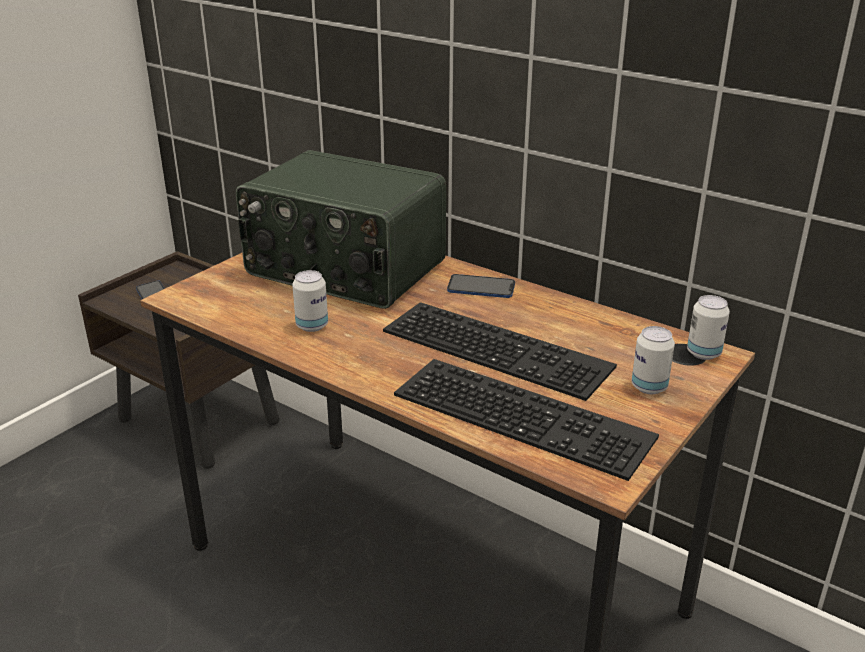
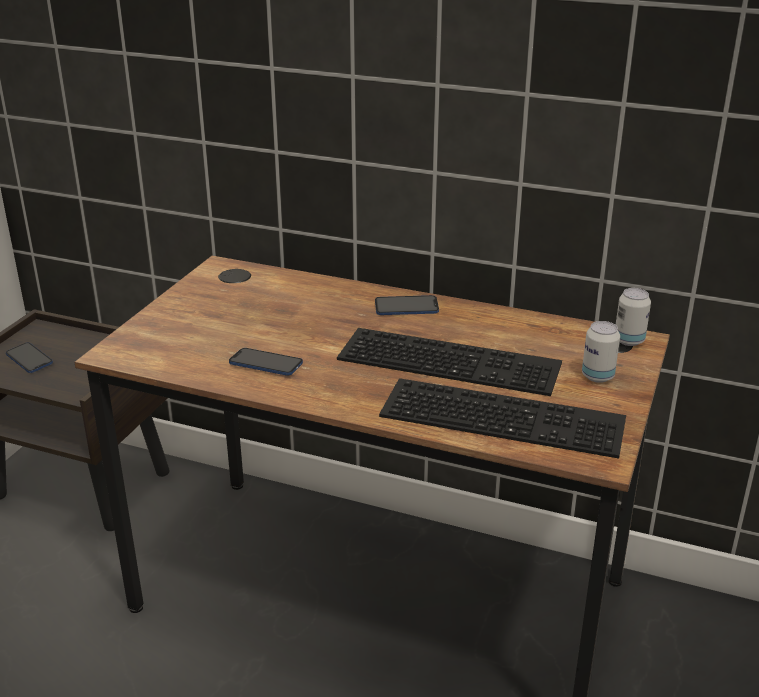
camera: 15 degrees left, 0 degrees up
radio [236,150,446,309] -> none
can [292,270,328,332] -> phone [229,348,303,376]

